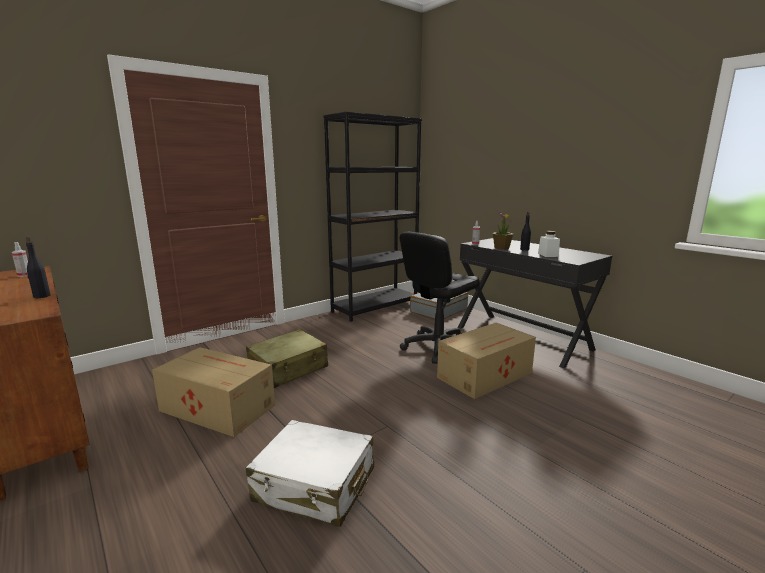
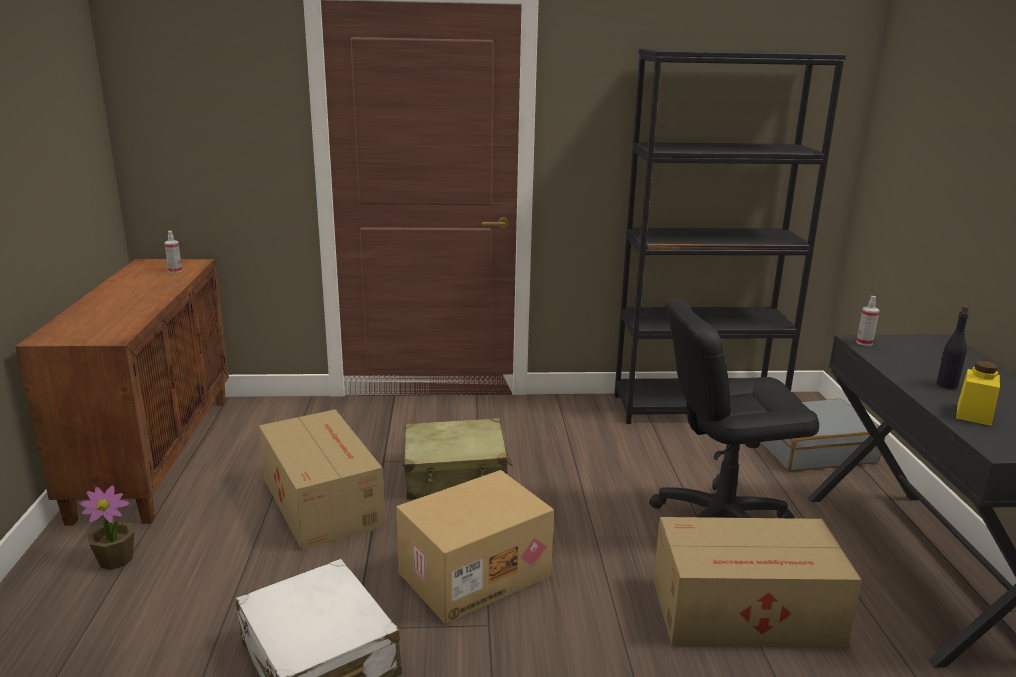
camera: 35 degrees right, 5 degrees up
black bottle [26,237,51,298] -> none
potted plant [493,212,513,250] -> potted plant moved to [79,485,134,570]
white jar [538,231,560,257] -> yellow jar [956,361,1000,426]
none -> cardboard box [396,470,554,624]

